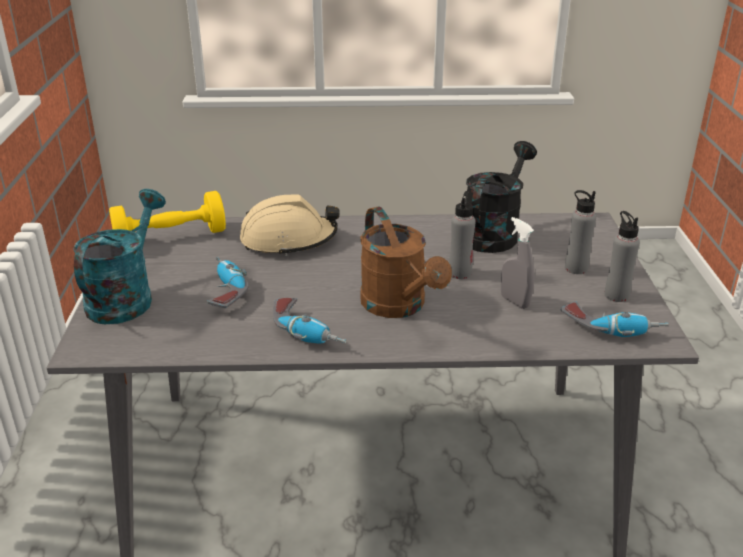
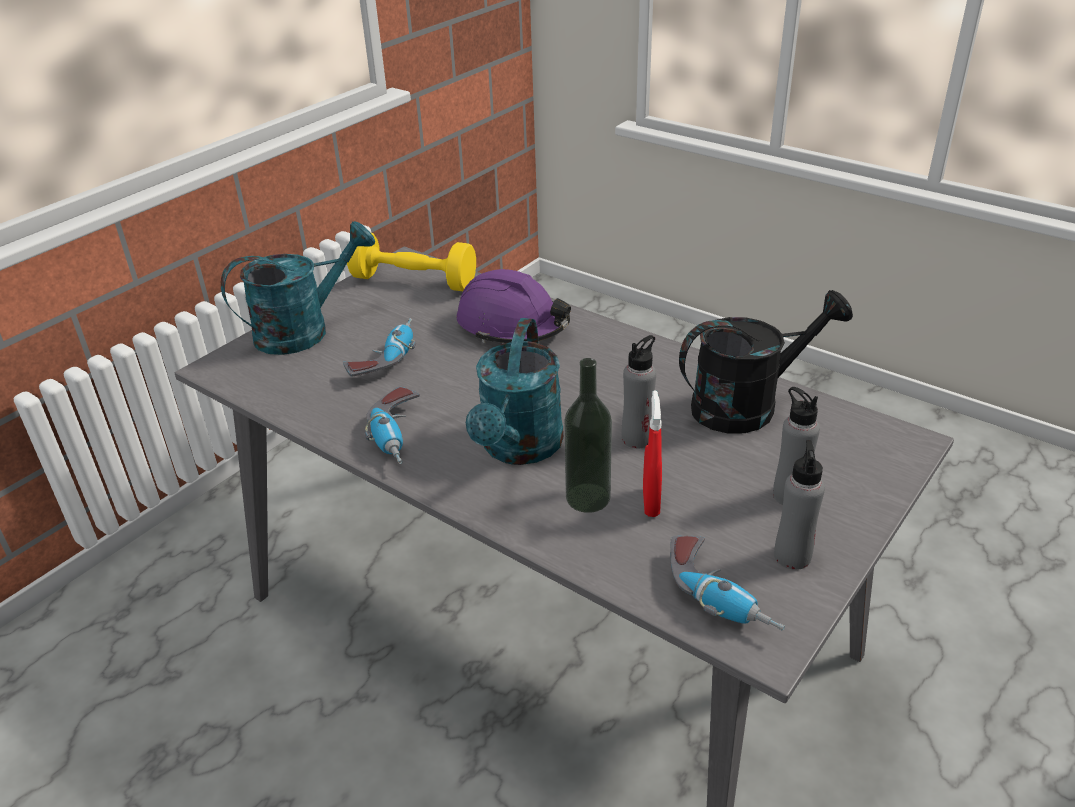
camera: 40 degrees right, 5 degrees up
beige hard hat [240,194,340,256] -> purple hard hat [457,269,571,343]
brown watering can [360,207,452,318] -> turquoise watering can [466,318,564,465]
grey spray bottle [501,217,534,309] -> red spray bottle [643,390,662,517]
none -> bottle [564,358,612,513]

